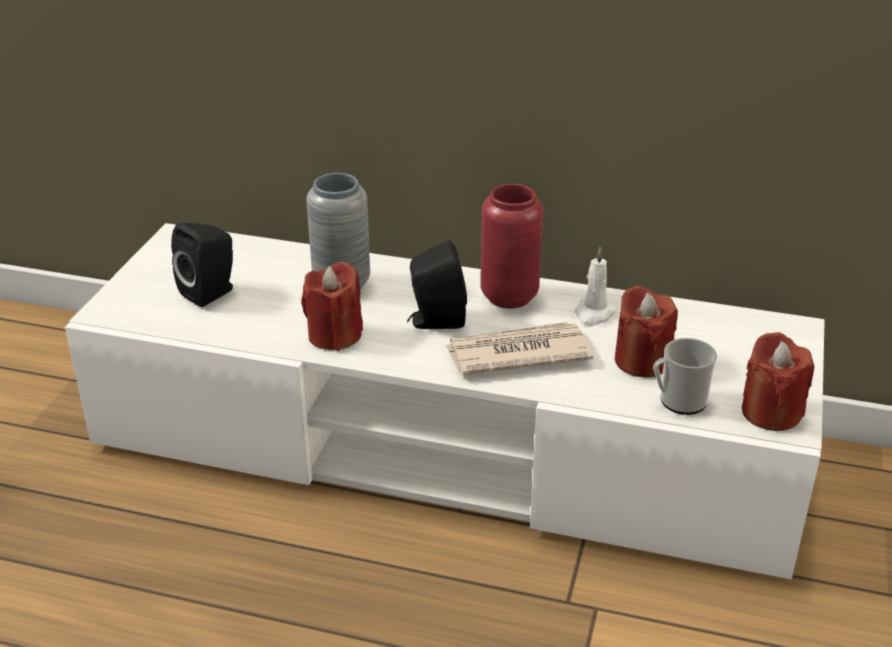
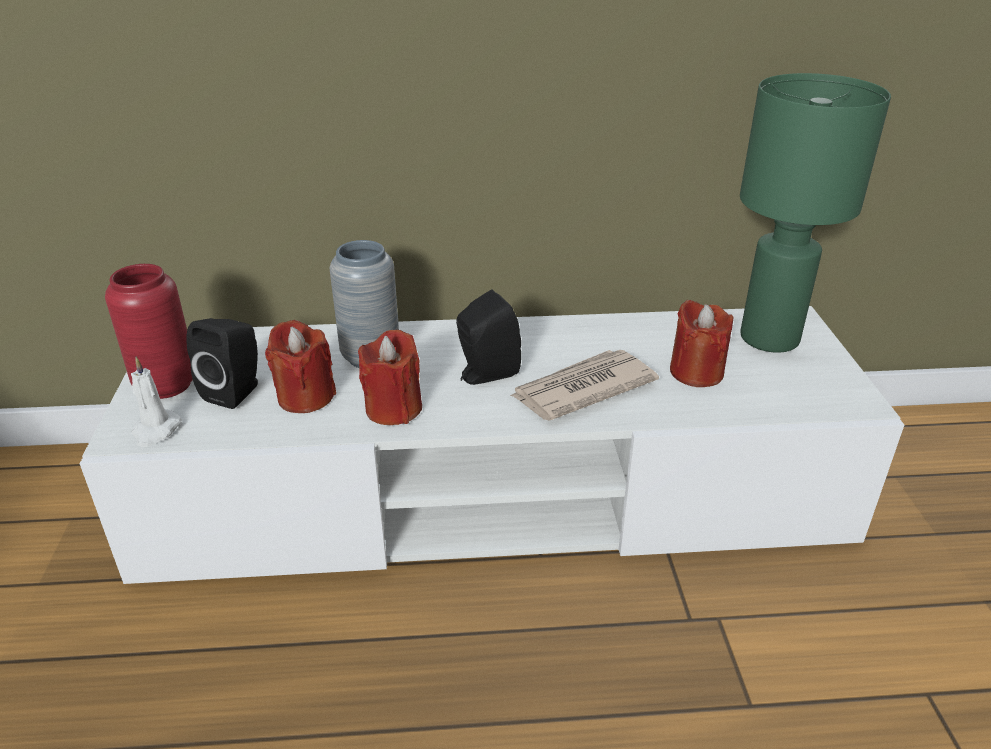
camera: 20 degrees left, 0 degrees up
red vase [480,184,543,309] -> red vase moved to [105,264,193,399]
white candle [575,247,617,326] -> white candle moved to [131,357,182,447]
mug [653,338,717,415] -> none
red candle [742,332,814,431] -> red candle moved to [265,320,336,413]
none -> green table lamp [740,73,891,352]

